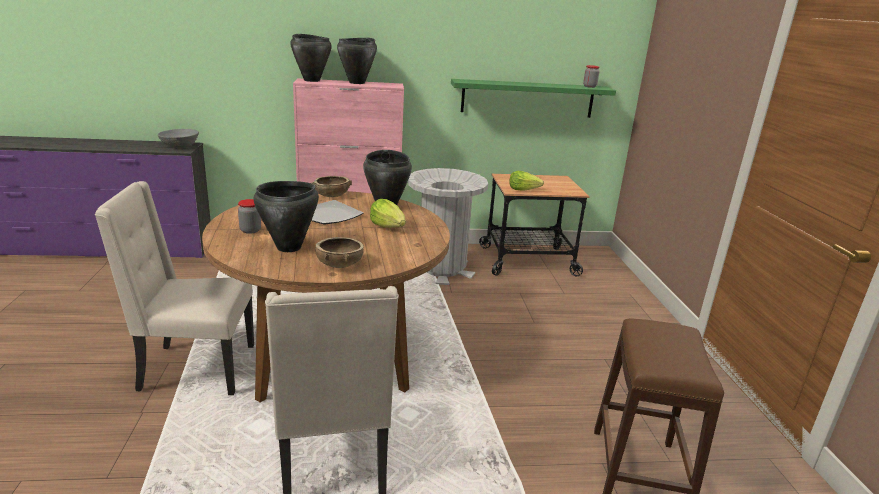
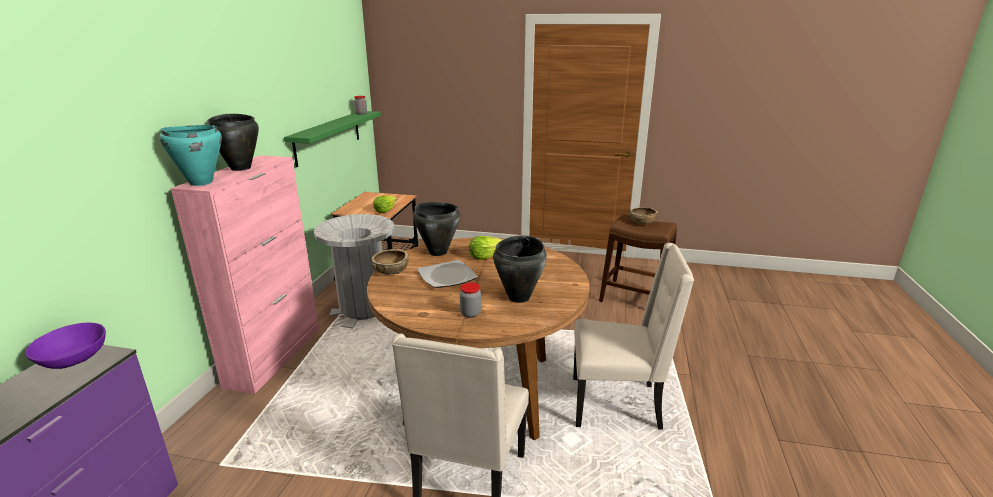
camera: 70 degrees left, 0 degrees up
grey bowl [158,129,199,148] -> purple bowl [25,323,106,369]
black cooking pot [290,34,332,82] -> turquoise cooking pot [159,125,222,186]
brown bowl [315,237,364,268] -> brown bowl moved to [629,207,658,224]

